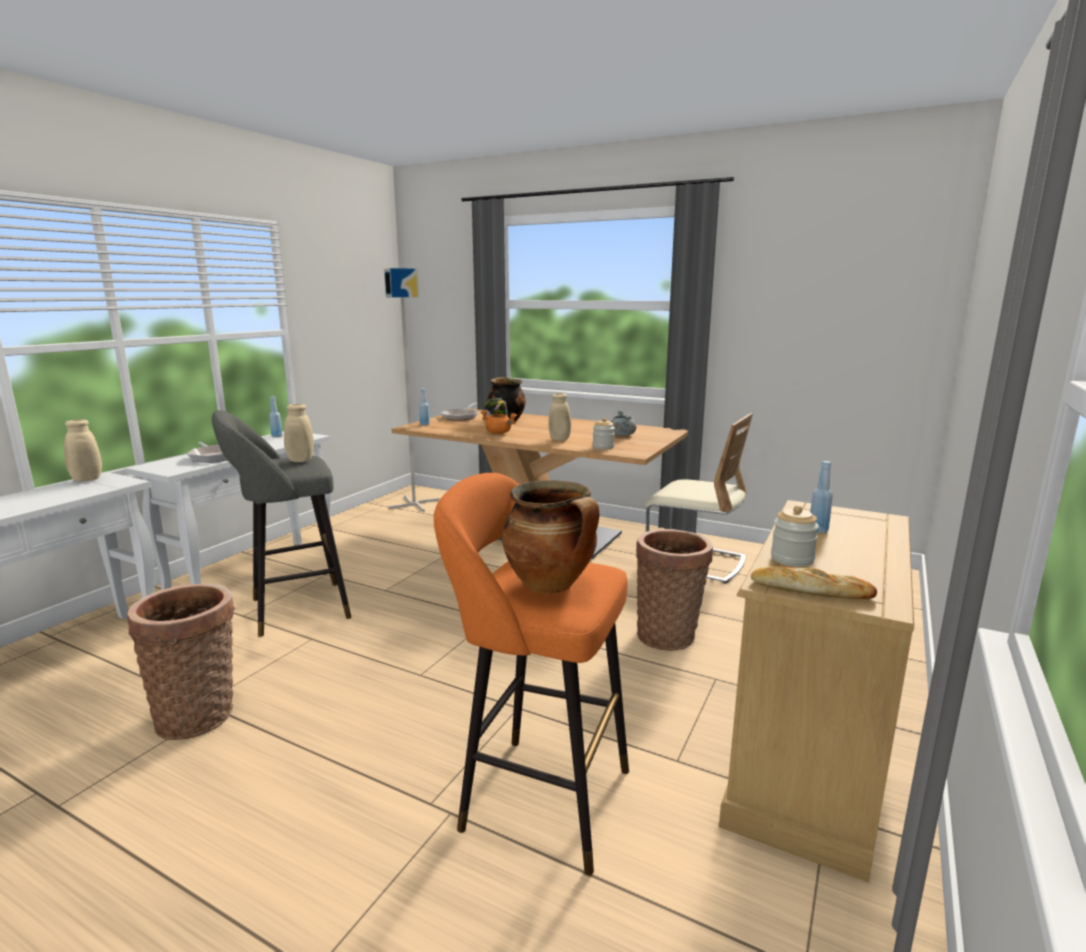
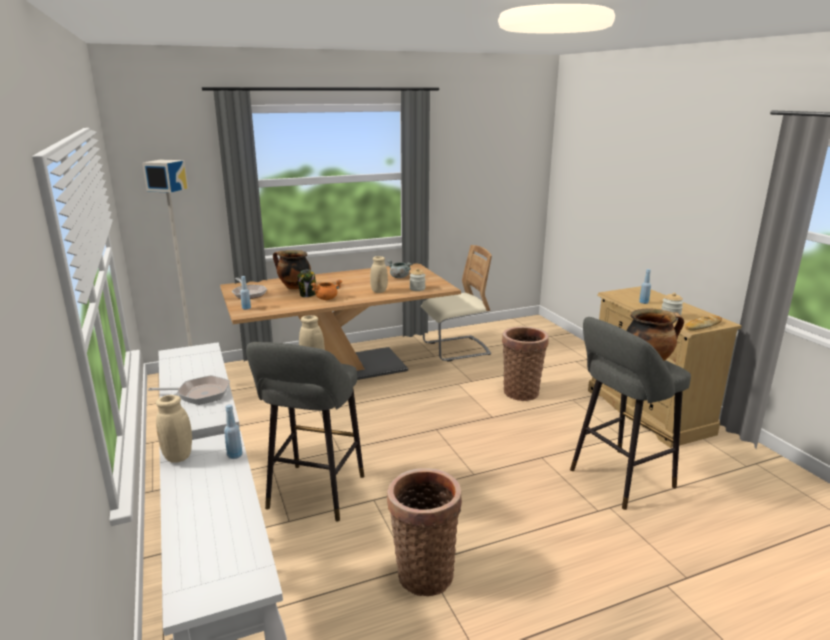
camera: 50 degrees left, 5 degrees up
blue bottle [269,396,283,437] -> blue bottle moved to [224,404,243,459]
orange stool [434,473,629,875] -> grey stool [570,317,691,510]

